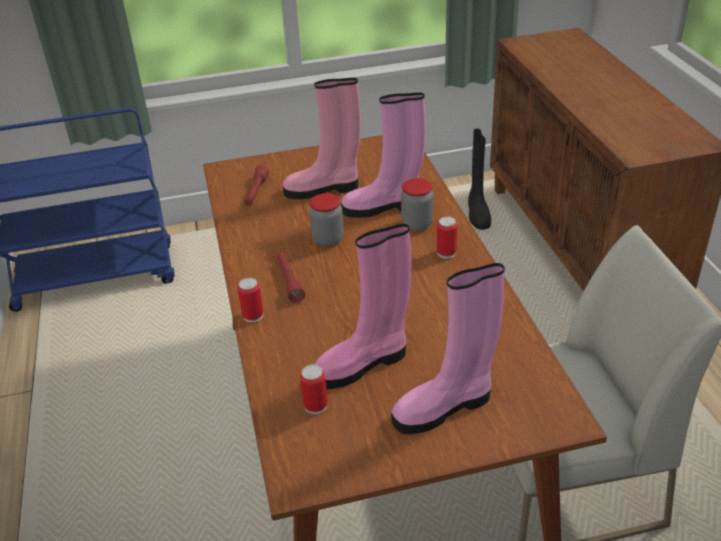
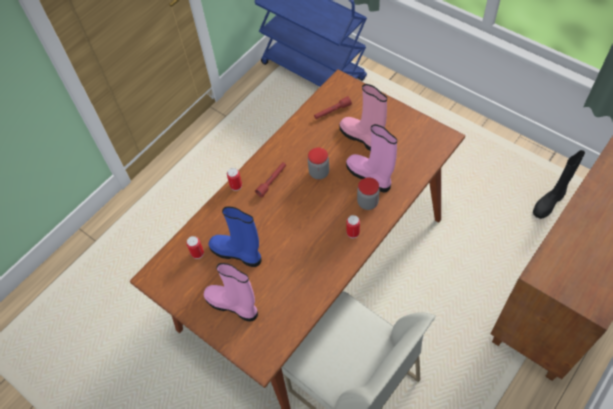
camera: 55 degrees right, 20 degrees up
pink boot [315,224,411,389] -> blue boot [208,206,262,267]

